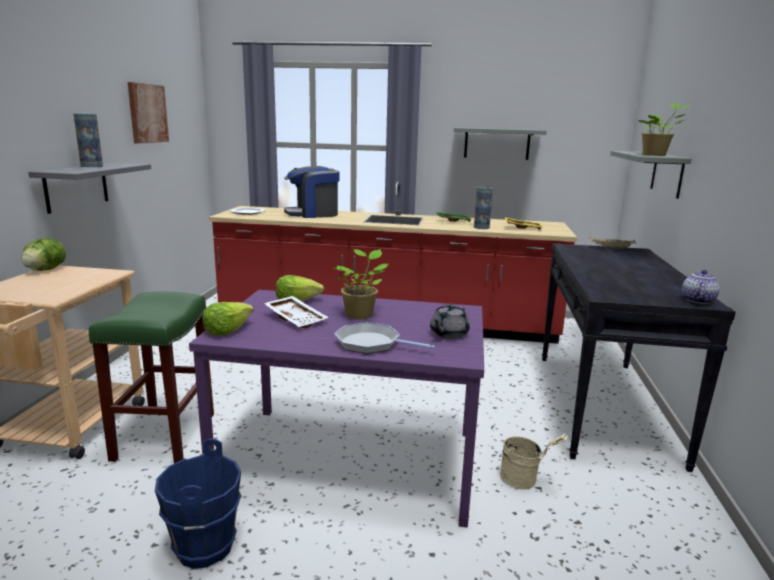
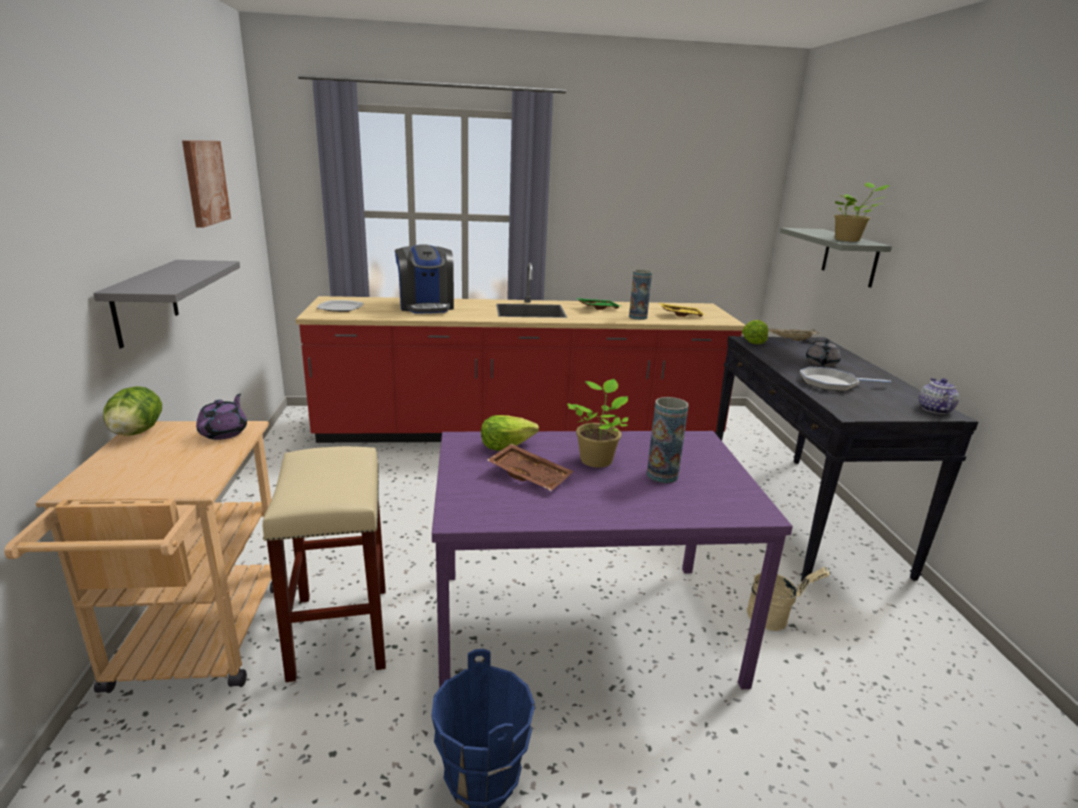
camera: 15 degrees left, 5 degrees up
vase [74,114,103,167] -> vase moved to [647,397,689,483]
green stool [89,291,214,463] -> beige stool [263,446,386,682]
lettuce [203,302,254,336] -> lettuce moved to [742,320,769,344]
white tray [264,296,329,328] -> brown tray [487,444,574,491]
coffee machine [284,166,340,218] -> coffee machine turned 75 degrees counterclockwise [395,244,454,314]
frying pan [335,322,435,354] -> frying pan moved to [800,367,891,391]
grey teapot [430,304,470,339] -> grey teapot moved to [806,339,841,367]
grey shelf [454,127,547,160] -> none
none -> purple teapot [196,394,247,440]

